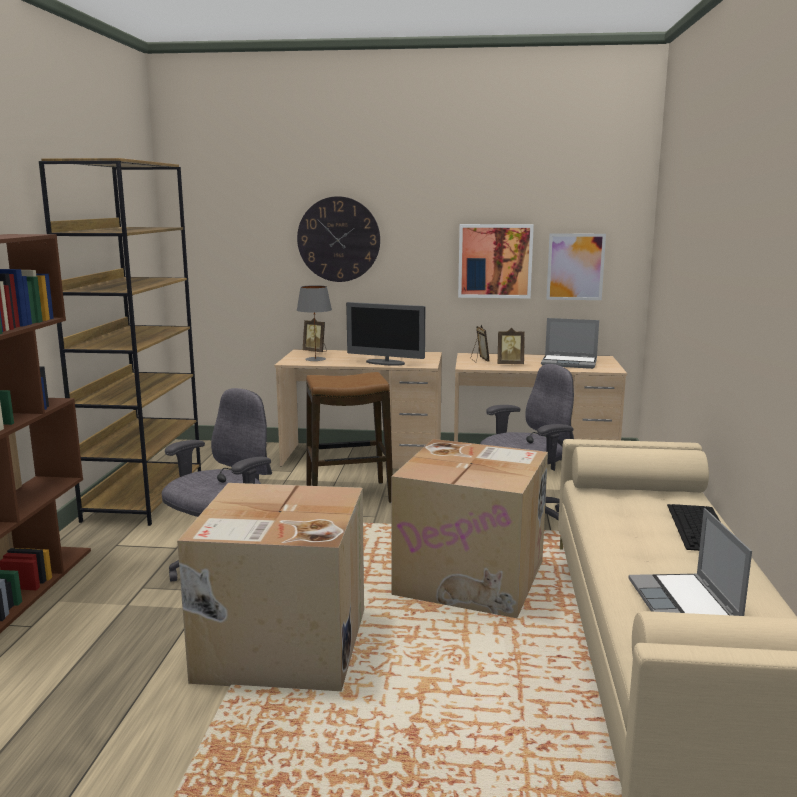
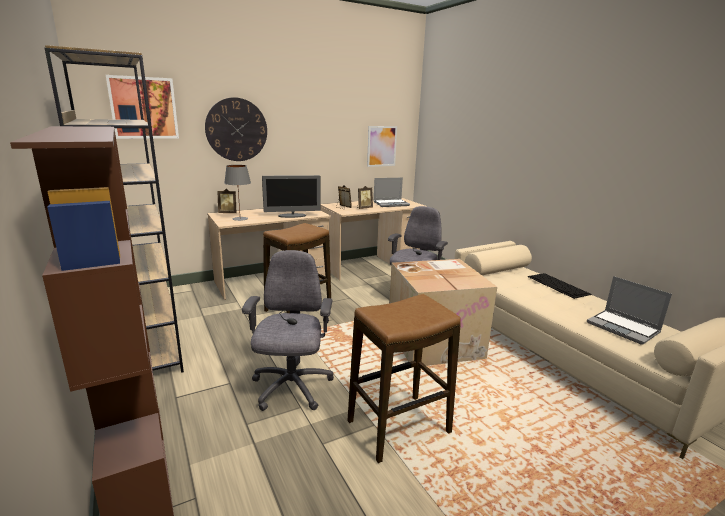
camera: 35 degrees left, 5 degrees up
cardboard box [177,483,364,691] -> stool [347,294,461,463]
picture [458,224,534,299] -> picture moved to [106,75,179,139]

